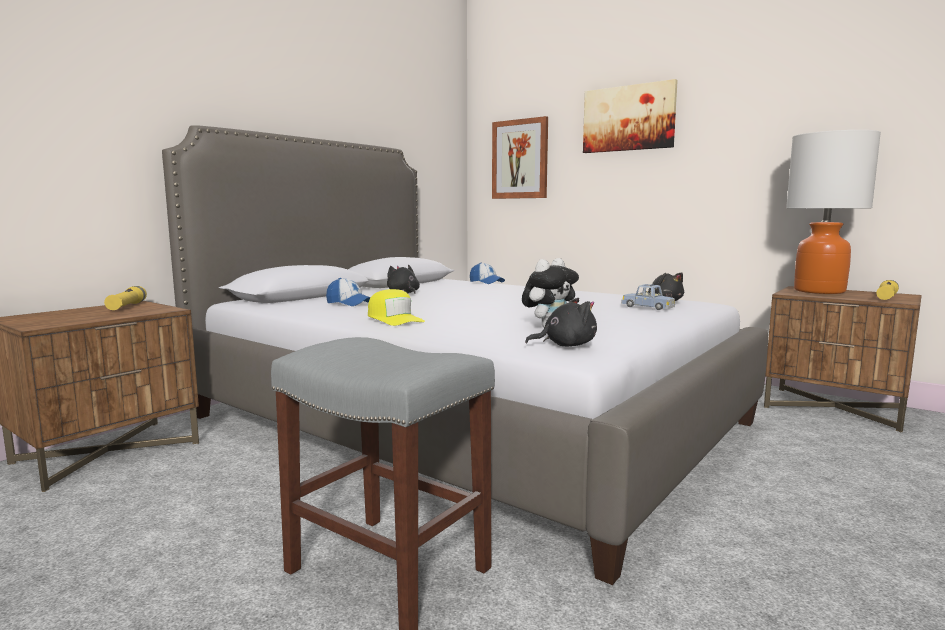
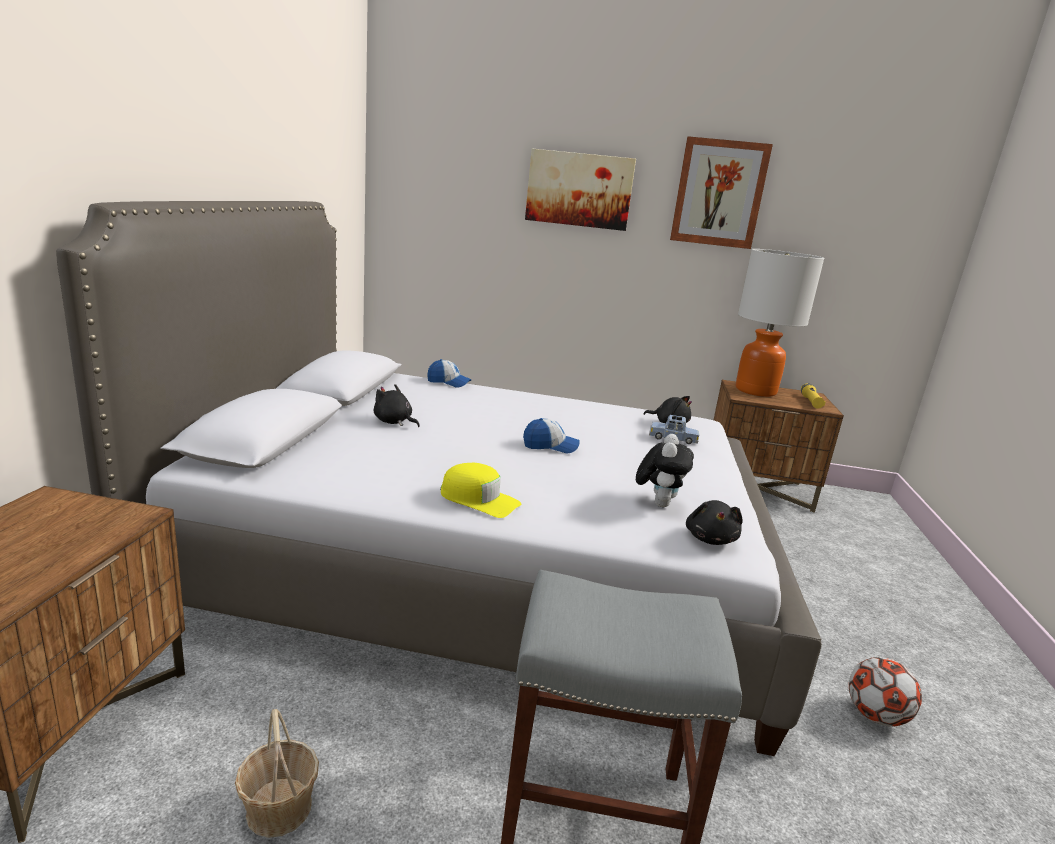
camera: 30 degrees left, 10 degrees up
yellow flashlight [104,286,147,310] -> none
cap [326,278,371,306] -> cap moved to [523,418,580,453]
picture [492,116,548,199] -> picture moved to [670,136,773,249]
black plush toy [525,298,597,347] -> black plush toy turned 135 degrees clockwise [686,500,743,545]
none -> basket [235,709,319,838]
none -> football [849,657,922,726]

